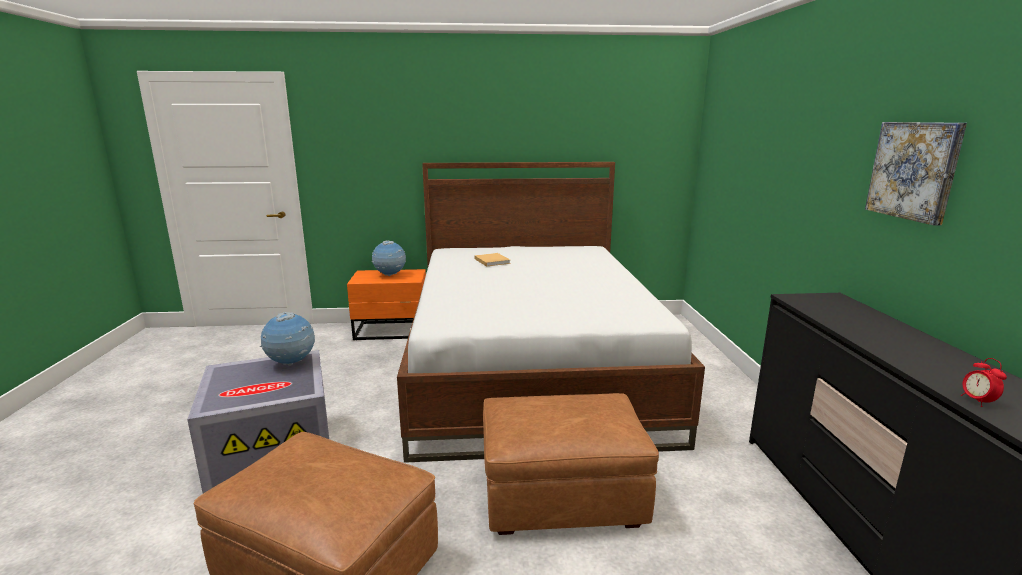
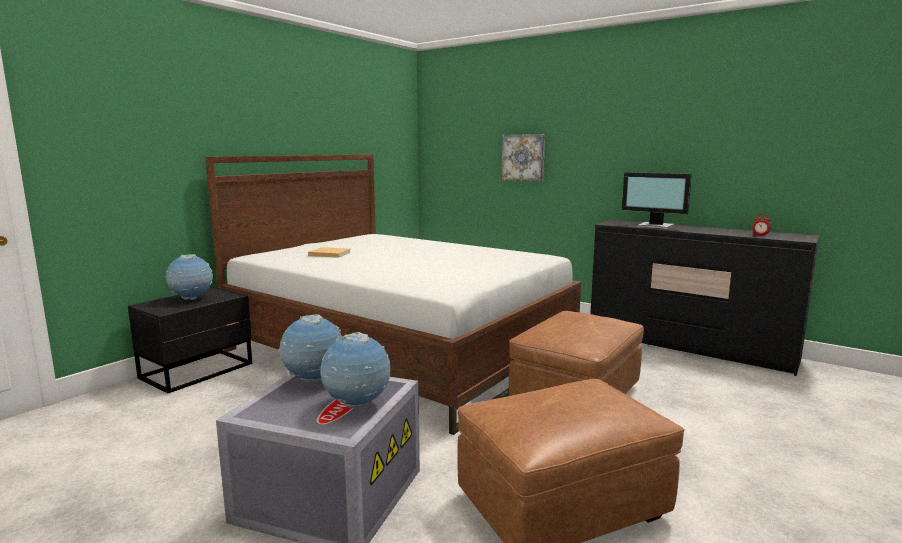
camera: 50 degrees left, 5 degrees down
orange nightstand [347,269,426,340] -> black nightstand [128,287,252,394]
picture [865,122,967,225] -> picture moved to [502,134,545,182]
none -> globe [321,332,391,408]
none -> monitor [622,172,692,229]

